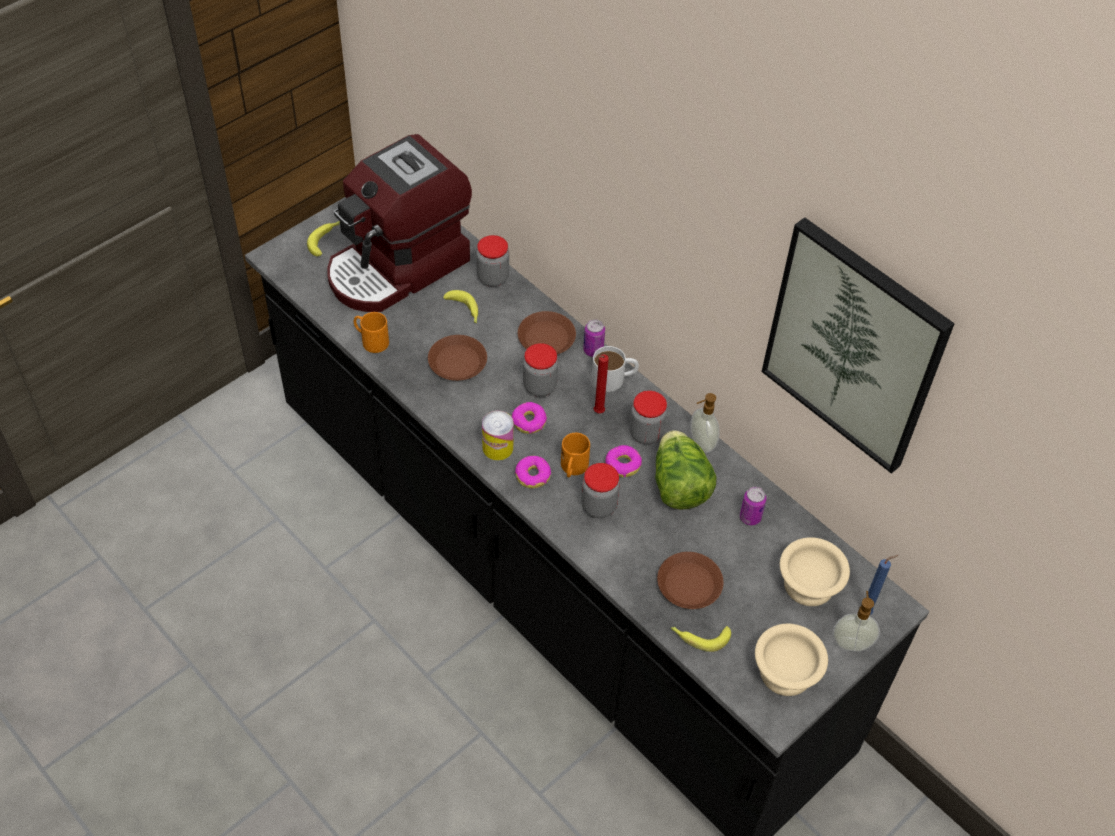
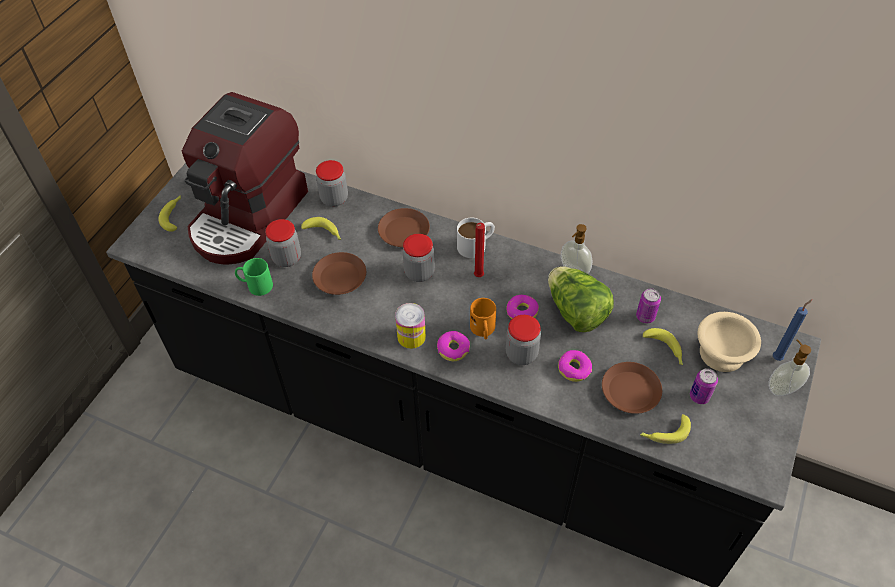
camera: 20 degrees left, 0 degrees up
orange mug [354,312,389,353] -> green mug [235,258,273,296]
donut [512,402,547,434] -> donut moved to [558,350,592,382]
can [583,319,605,357] -> can moved to [690,368,718,404]
jar [630,390,667,445] -> jar moved to [265,219,301,267]
beige bowl [755,624,828,696] -> none
picture [762,217,954,473] -> none
none -> banana [643,328,683,365]

